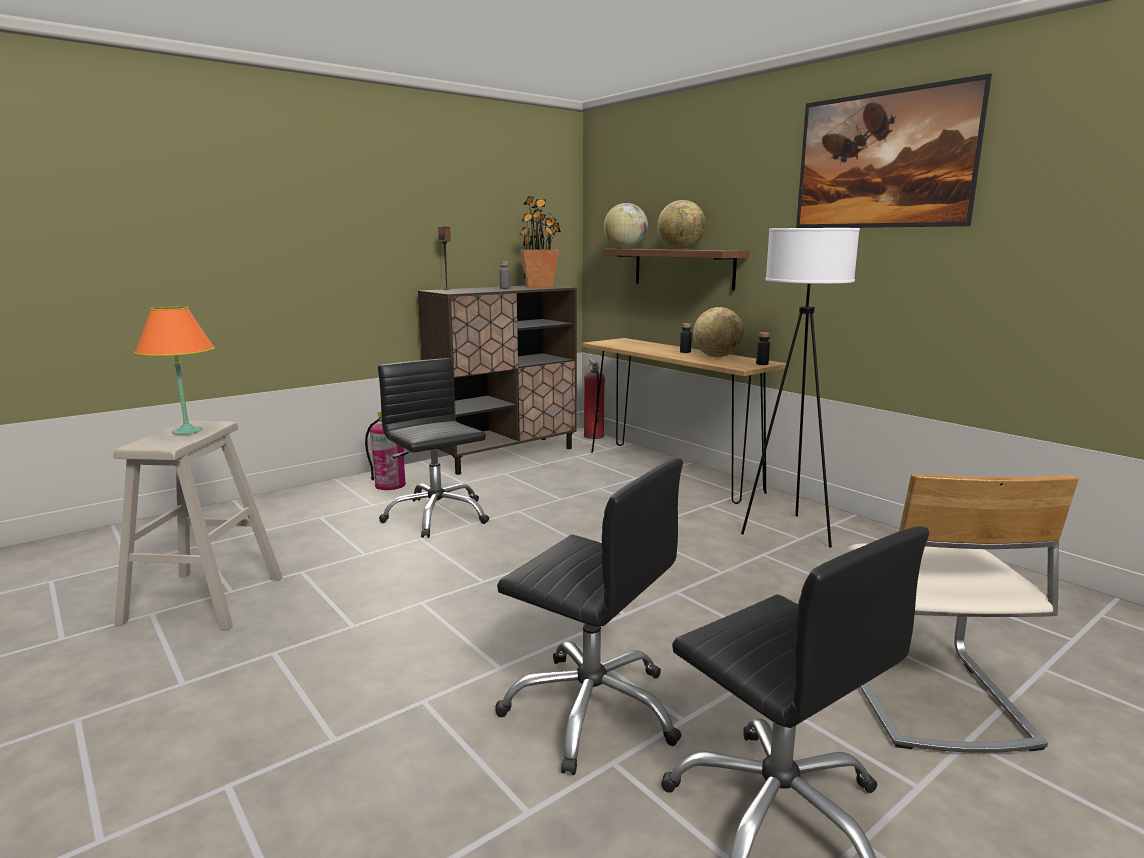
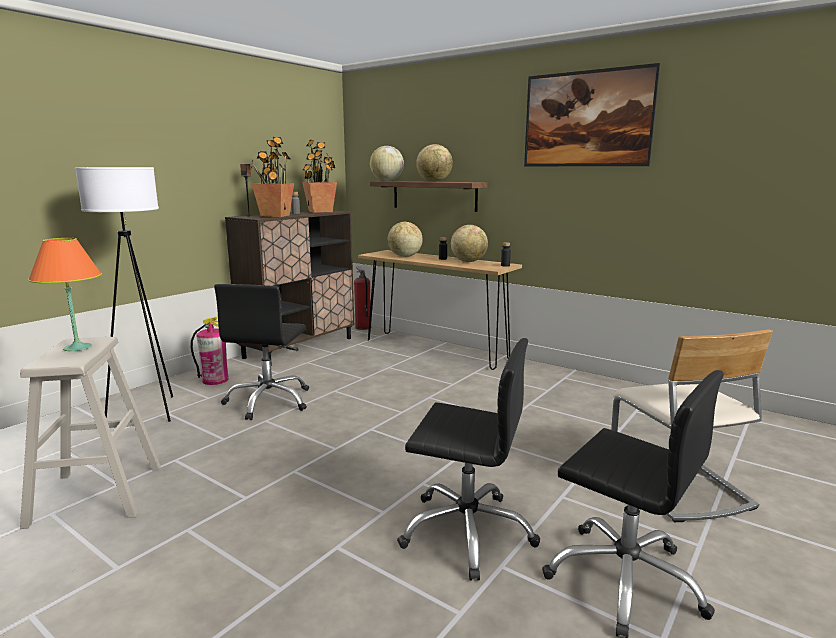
camera: 15 degrees left, 0 degrees up
black office chair [378,358,489,538] -> black office chair turned 120 degrees counterclockwise [214,284,309,420]
white floor lamp [741,228,860,548] -> white floor lamp moved to [75,167,173,422]
none -> potted plant [251,137,294,217]
none -> globe [388,222,423,257]

